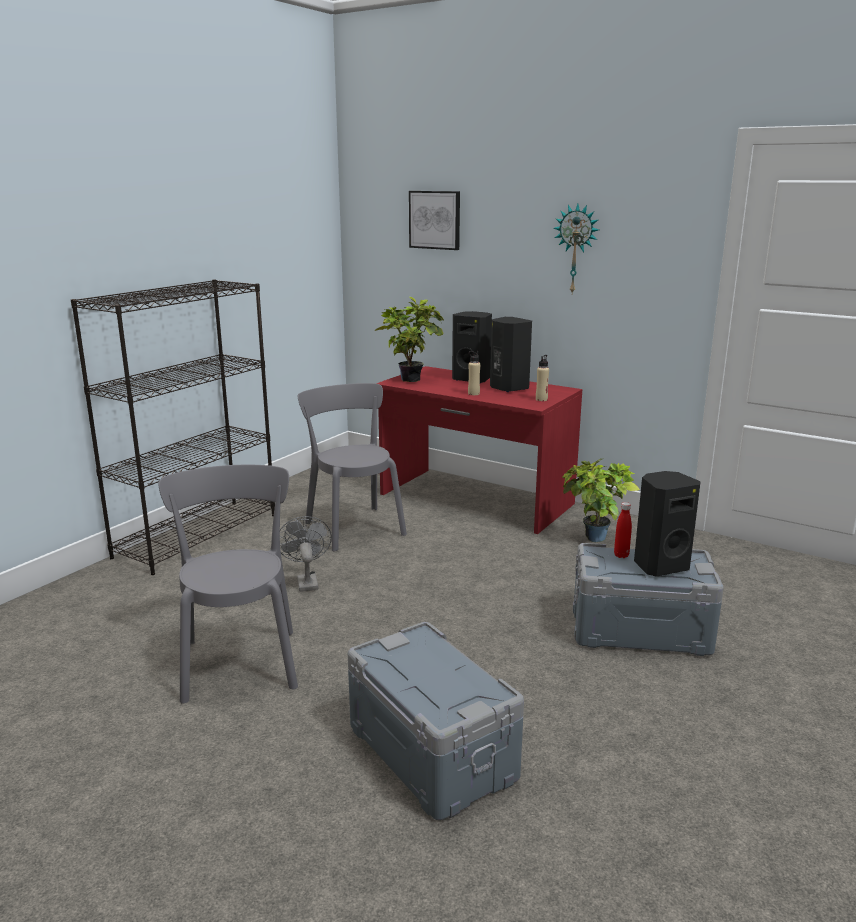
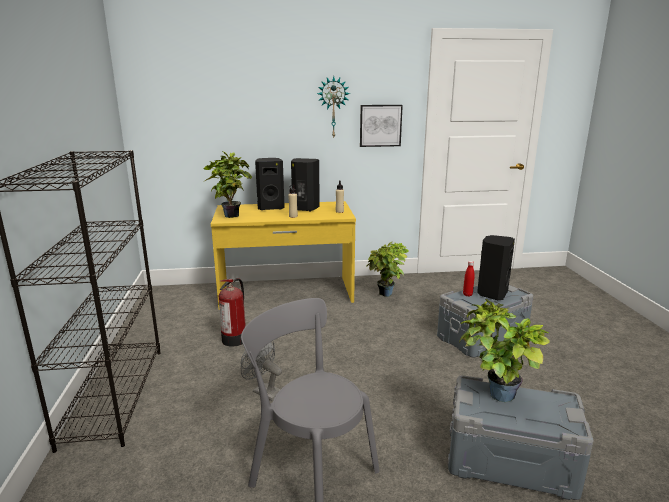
camera: 40 degrees left, 0 degrees up
grey chair [298,383,407,551] -> fire extinguisher [219,278,246,347]
red desk [376,366,582,534] -> yellow desk [211,201,356,310]
picture [409,191,460,250] -> picture moved to [360,105,403,147]
none -> potted plant [459,299,550,402]

